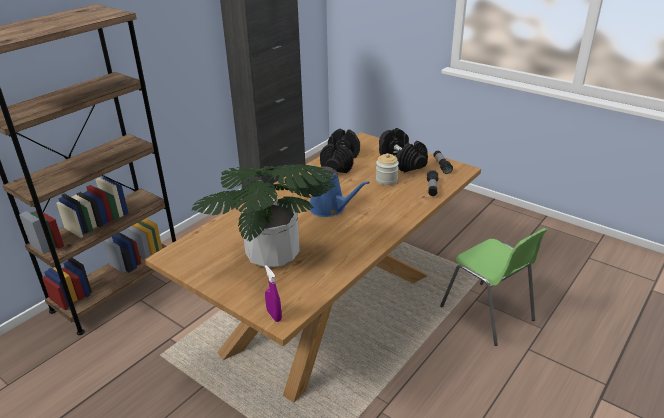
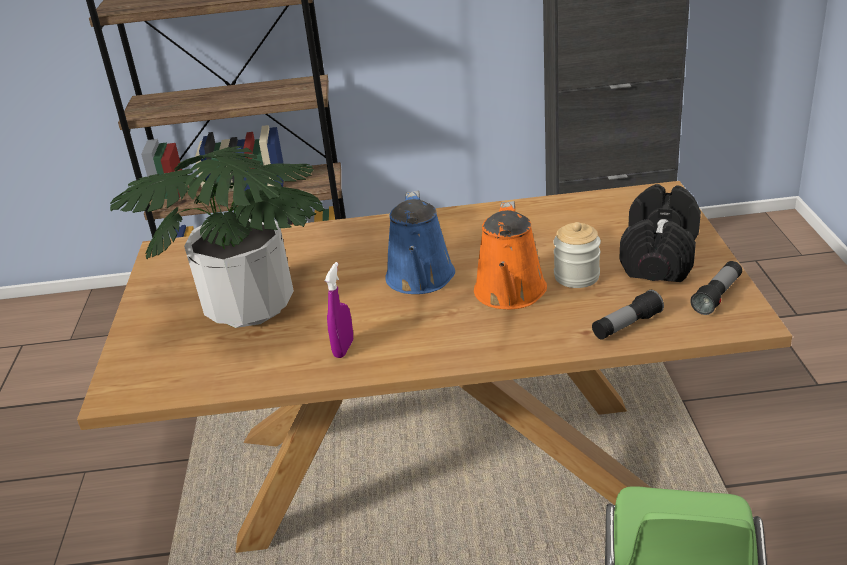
camera: 50 degrees right, 0 degrees up
purple spray bottle [265,265,282,322] -> purple spray bottle moved to [325,262,353,358]
black dumbbell [320,129,360,173] -> none
none -> orange watering can [474,201,547,309]

